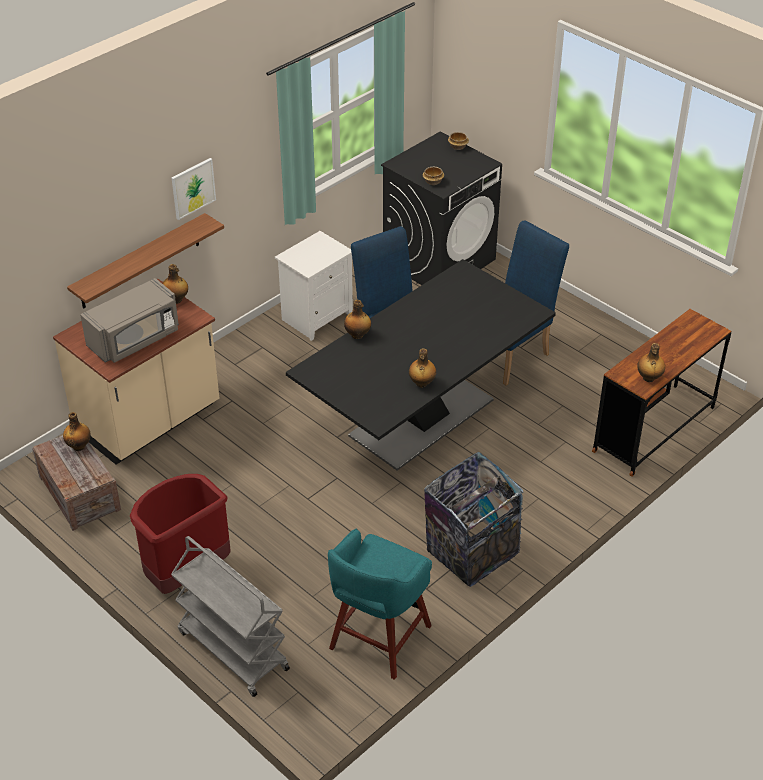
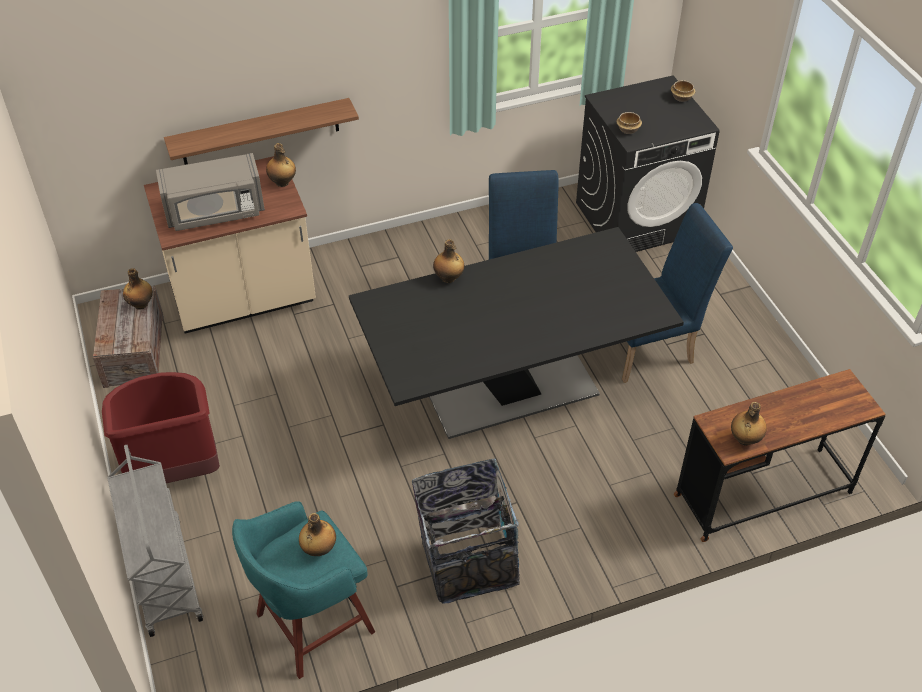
camera: 25 degrees right, 5 degrees up
picture [172,158,216,220] -> none
white nightstand [275,231,353,341] -> none
bottle [409,349,436,388] -> bottle moved to [299,513,336,556]

